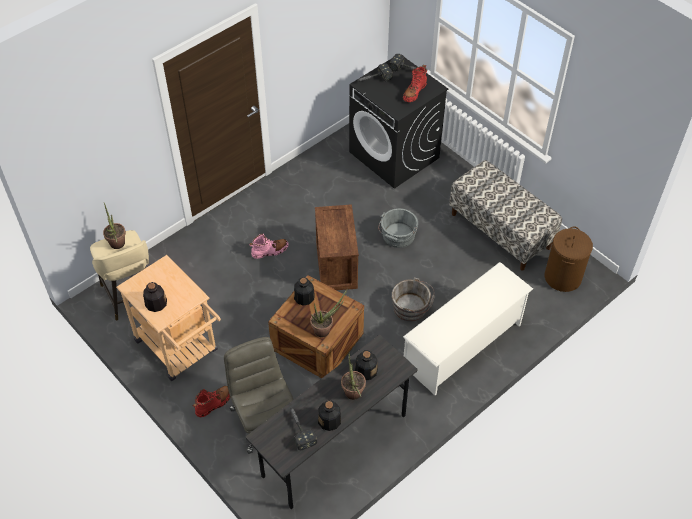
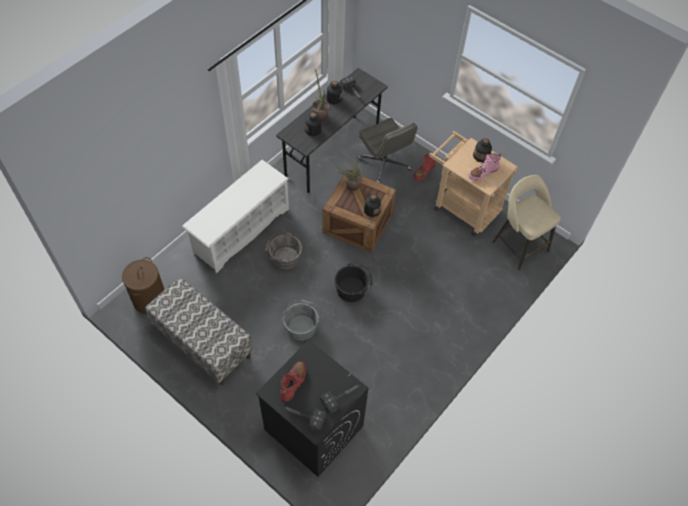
camera: 170 degrees right, 5 degrees up
potted plant [103,203,126,249] -> none
pink boot [249,234,289,259] -> pink boot moved to [468,153,503,181]
crate [315,204,359,290] -> black bucket [334,264,373,302]

